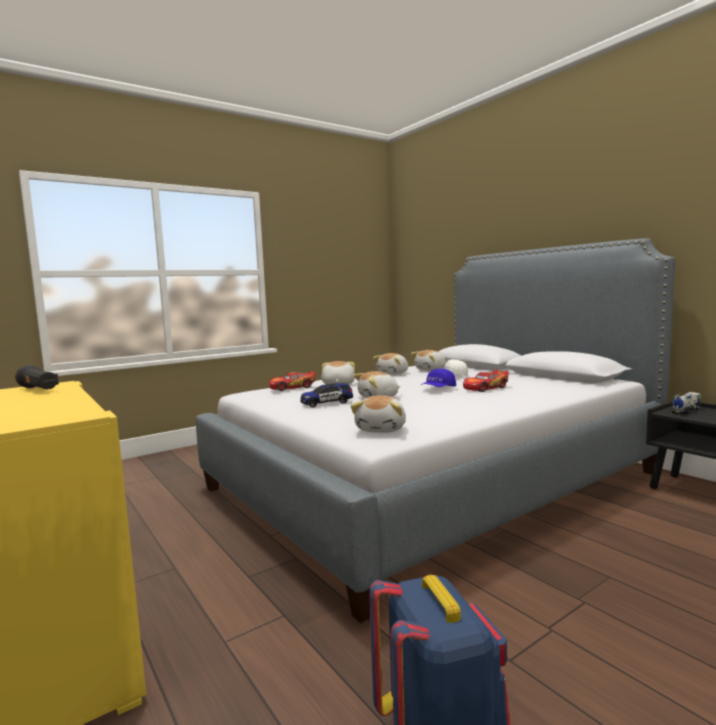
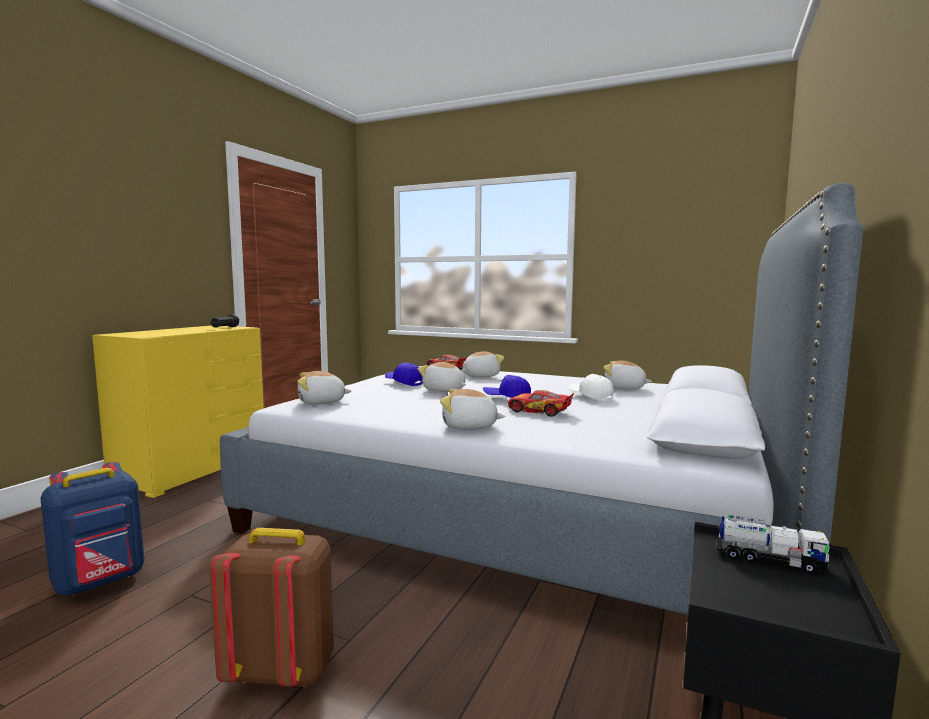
camera: 60 degrees right, 0 degrees up
toy car [301,383,353,407] -> blue cap [385,362,423,386]
plush toy [373,353,408,375] -> plush toy moved to [440,389,505,430]
none -> brown backpack [209,528,334,687]

